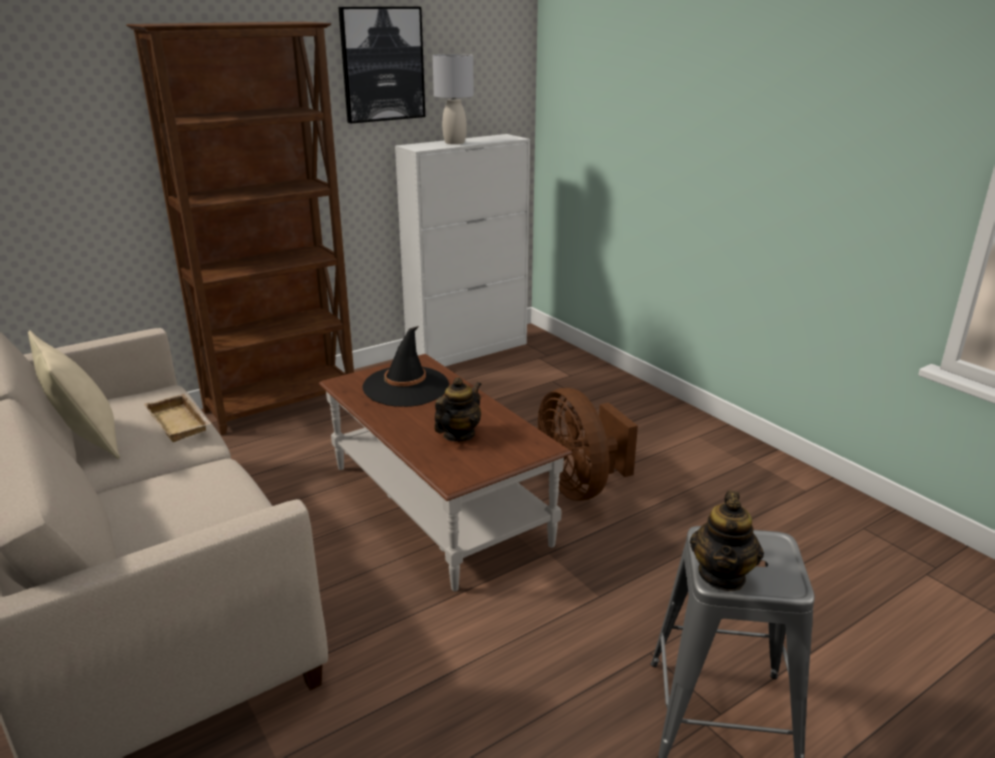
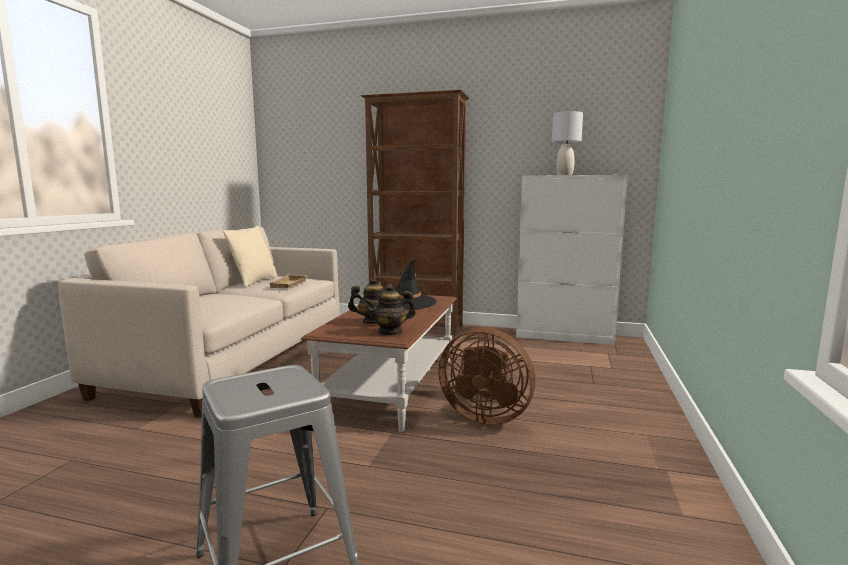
camera: 50 degrees right, 15 degrees down
picture [338,7,425,124] -> none
brown fan [538,388,638,501] -> brown fan turned 90 degrees counterclockwise [438,327,536,425]
teapot [690,490,764,591] -> teapot moved to [364,284,416,335]

